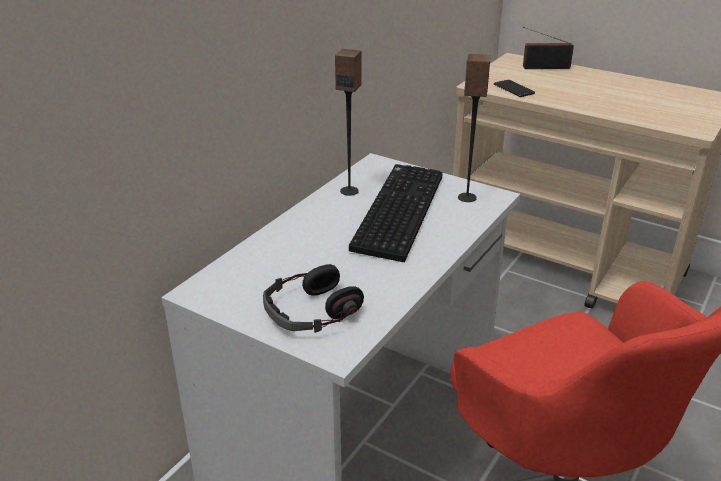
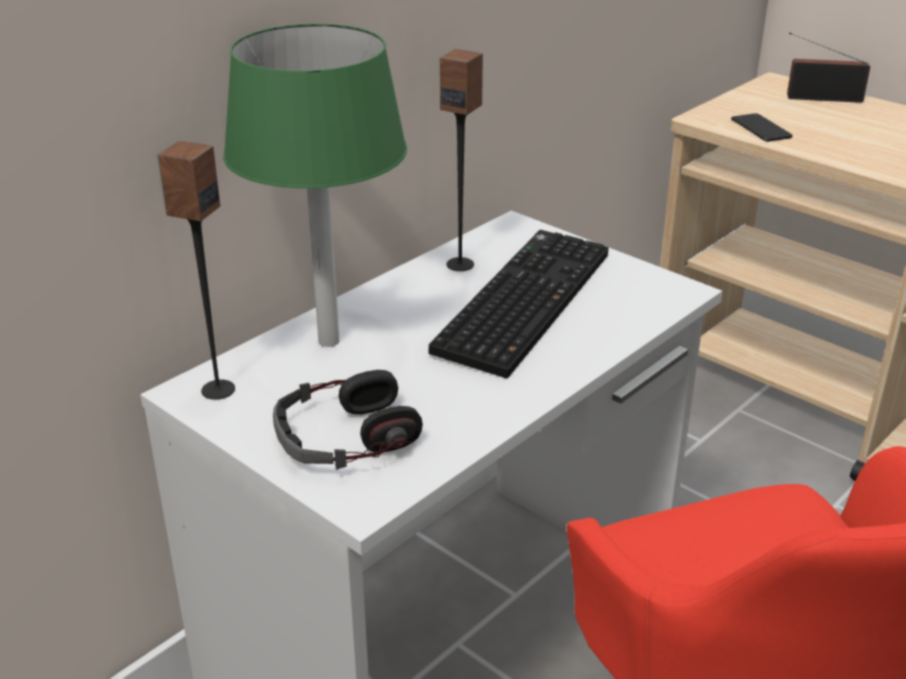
camera: 10 degrees right, 0 degrees up
speaker [458,54,491,202] -> speaker moved to [157,141,235,400]
none -> green table lamp [223,24,407,347]

